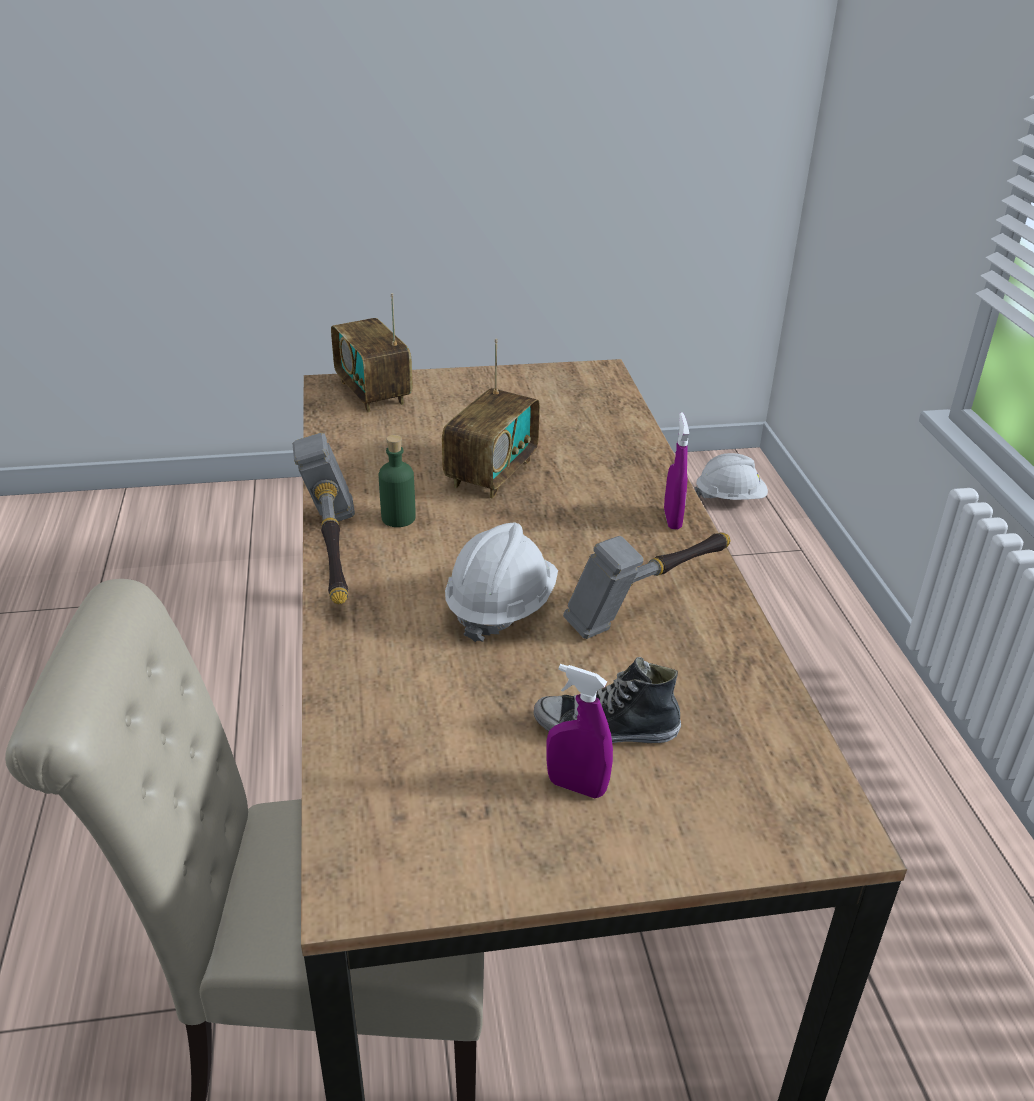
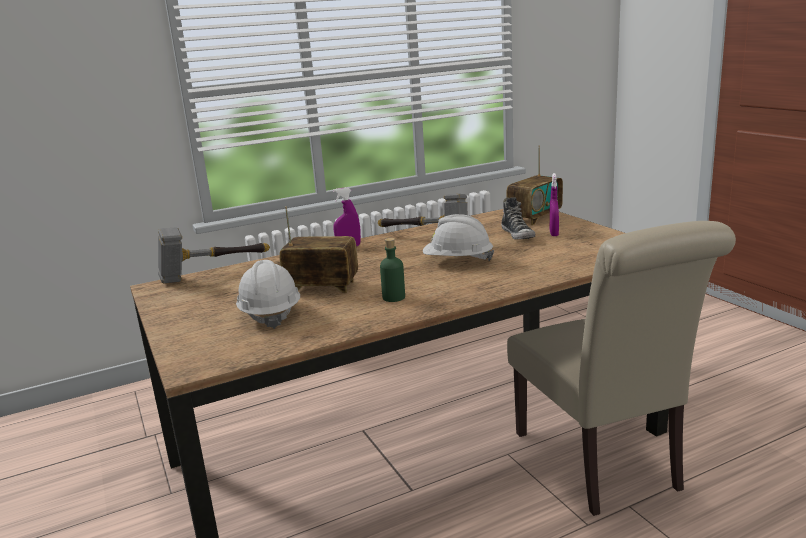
camera: 105 degrees left, 15 degrees down
hammer [292,433,355,604] -> hammer moved to [158,228,270,283]
radio [331,293,413,412] -> radio moved to [506,145,563,225]
white hard hat [695,453,768,500] -> white hard hat moved to [236,260,300,329]

